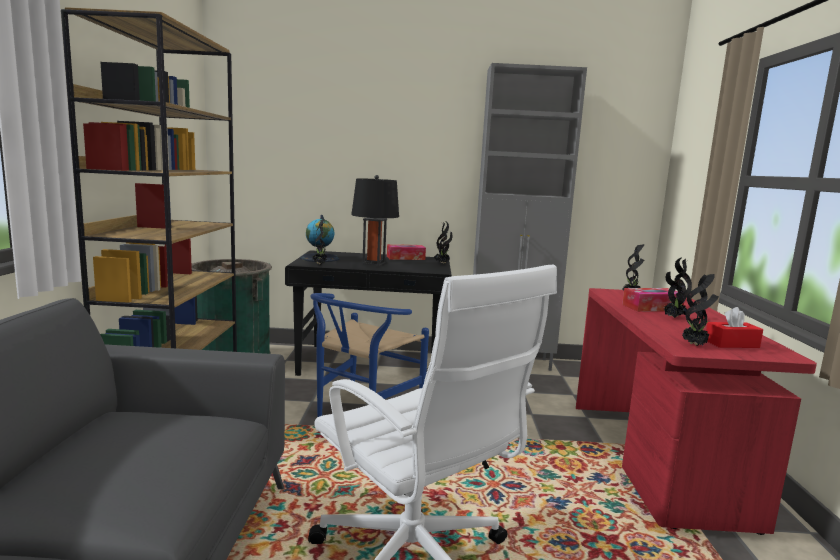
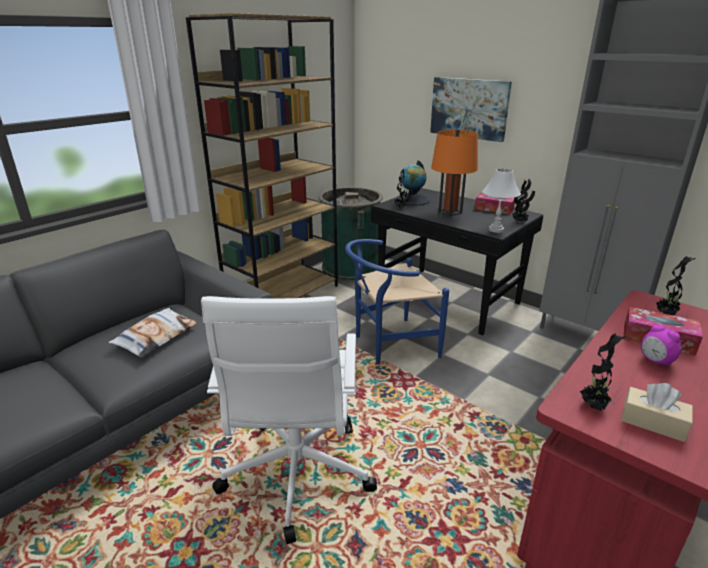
camera: 40 degrees right, 15 degrees up
black table lamp [351,175,399,266] -> orange table lamp [431,128,478,217]
potted plant [664,258,692,318] -> alarm clock [641,325,681,367]
red tissue box [706,307,763,348] -> beige tissue box [621,383,693,442]
none -> pillow [108,308,198,358]
none -> picture [430,77,512,142]
none -> white table lamp [482,168,521,233]

